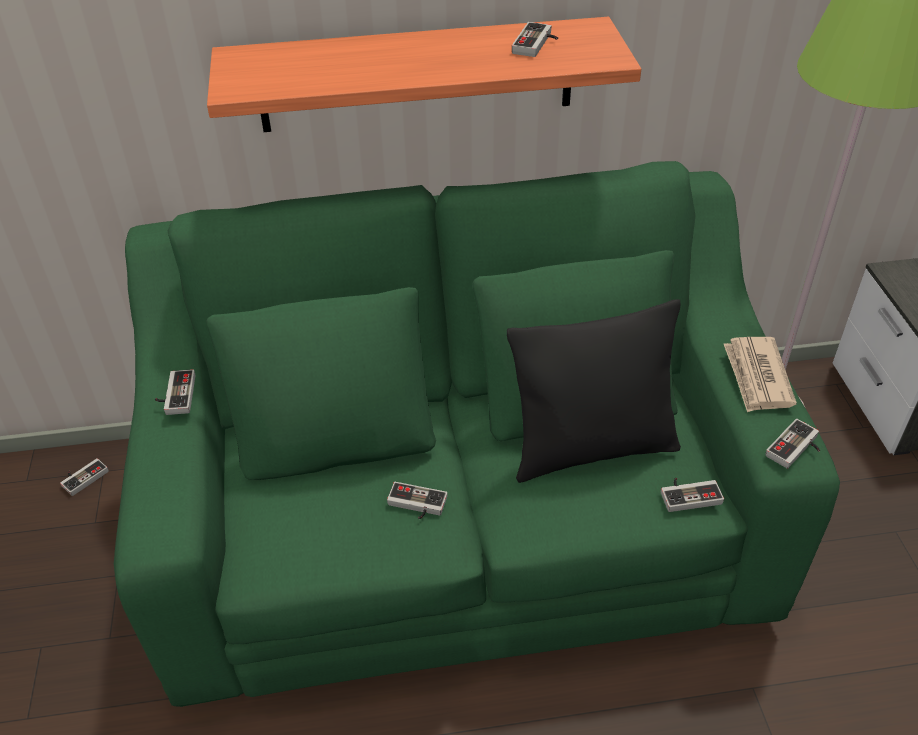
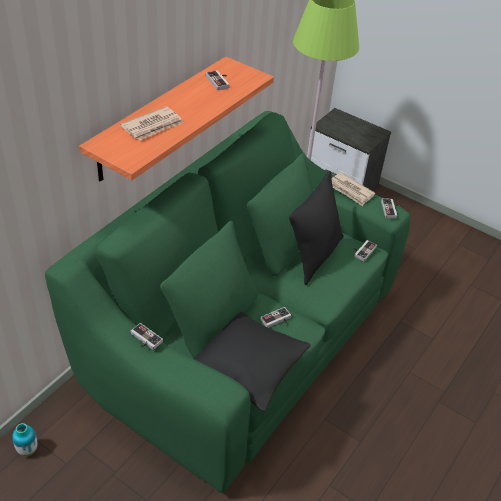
camera: 50 degrees left, 0 degrees up
game controller [60,458,109,496] -> vase [12,423,38,456]
none -> newspaper [120,106,184,140]
none -> black pillow [193,312,311,412]

